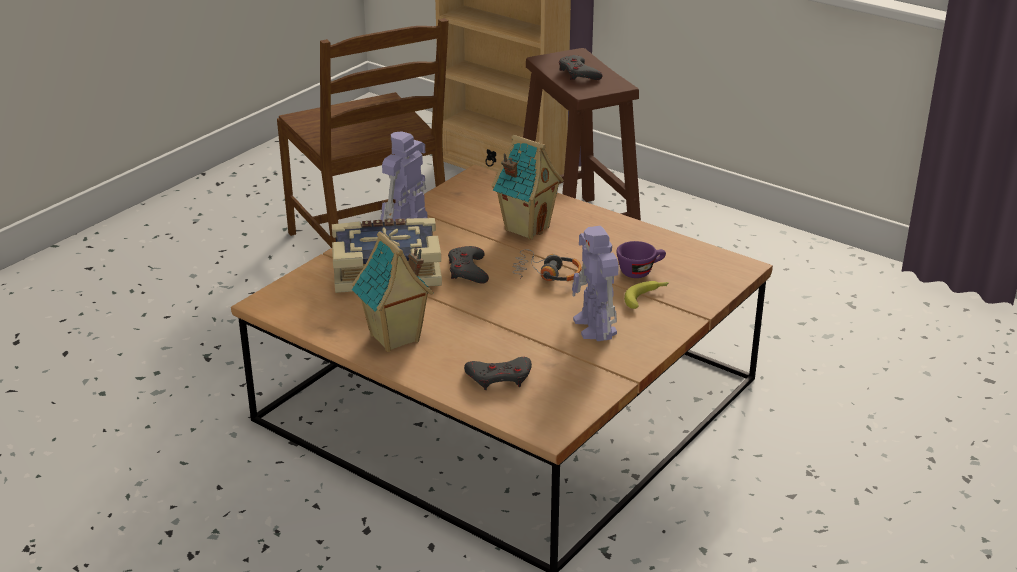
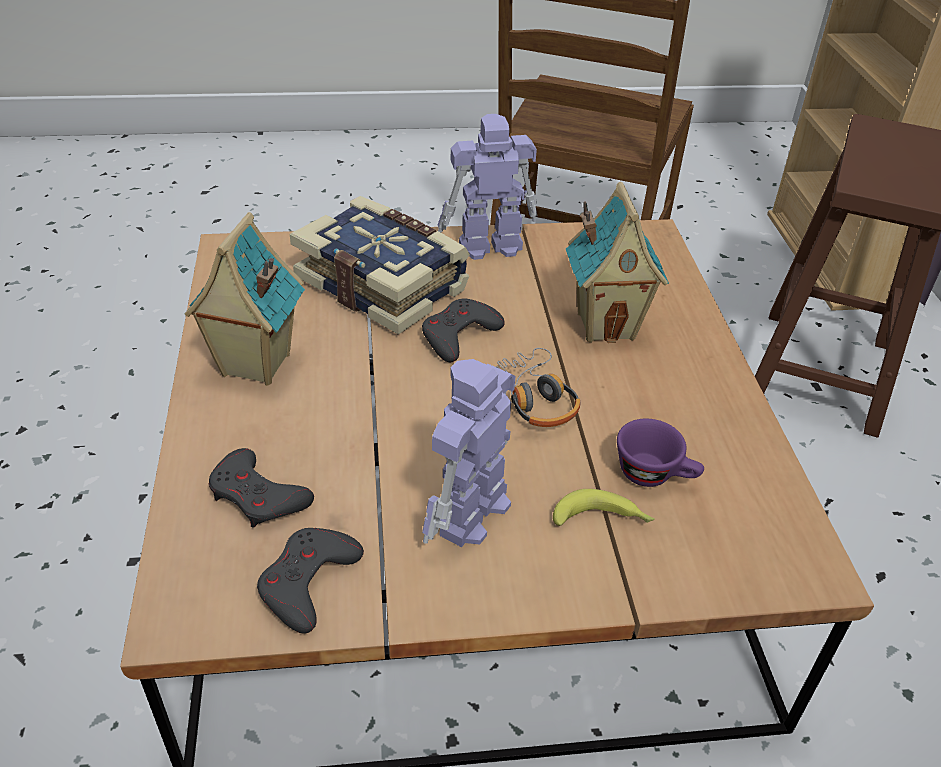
camera: 45 degrees right, 10 degrees up
grey game controller [559,55,603,80] -> grey game controller moved to [257,528,364,634]

